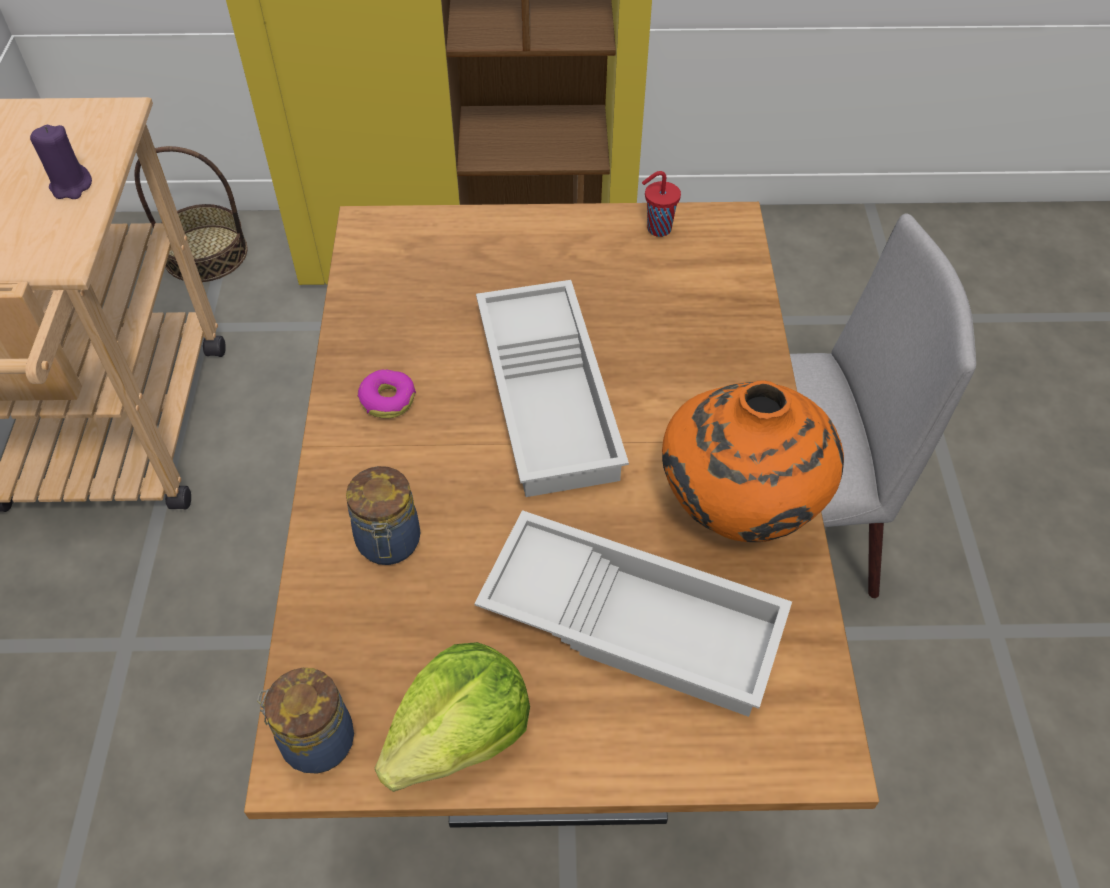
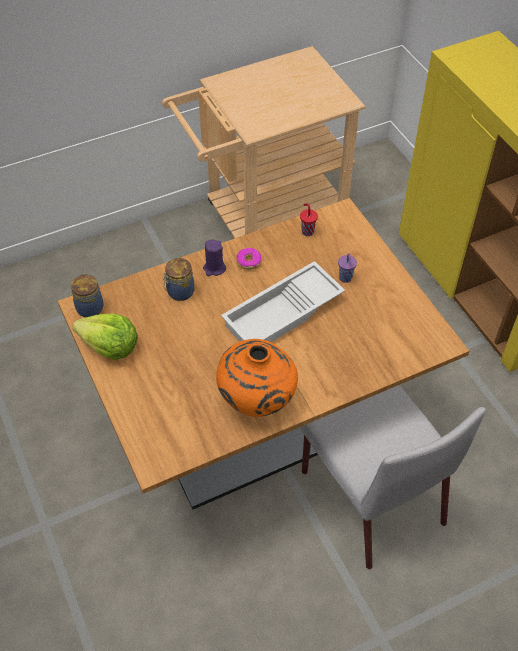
camera: 65 degrees right, 0 degrees up
purple candle [30,125,92,199] -> purple candle moved to [203,240,226,276]
basket [134,146,248,282] -> none
white tray [474,510,792,717] -> none
red cup [642,171,681,237] -> red cup moved to [300,204,318,236]
none -> purple cup [338,253,357,283]

